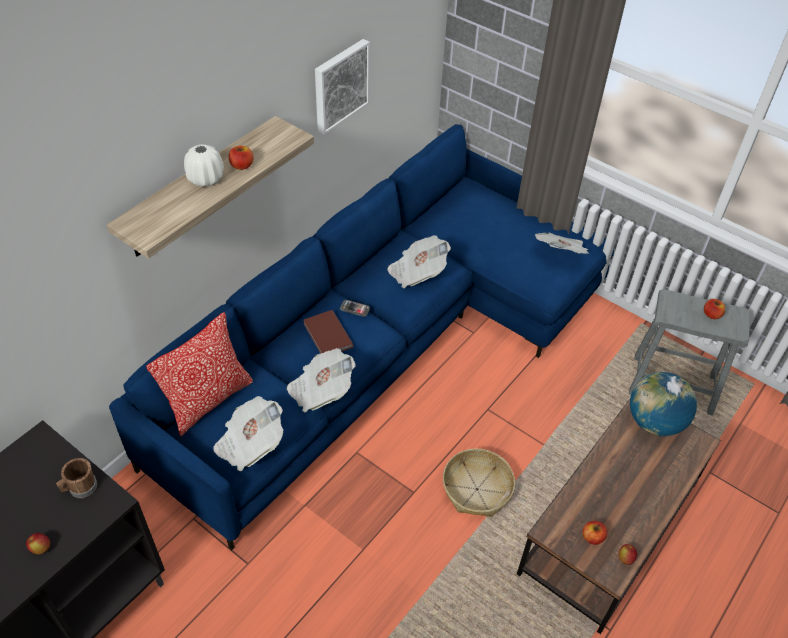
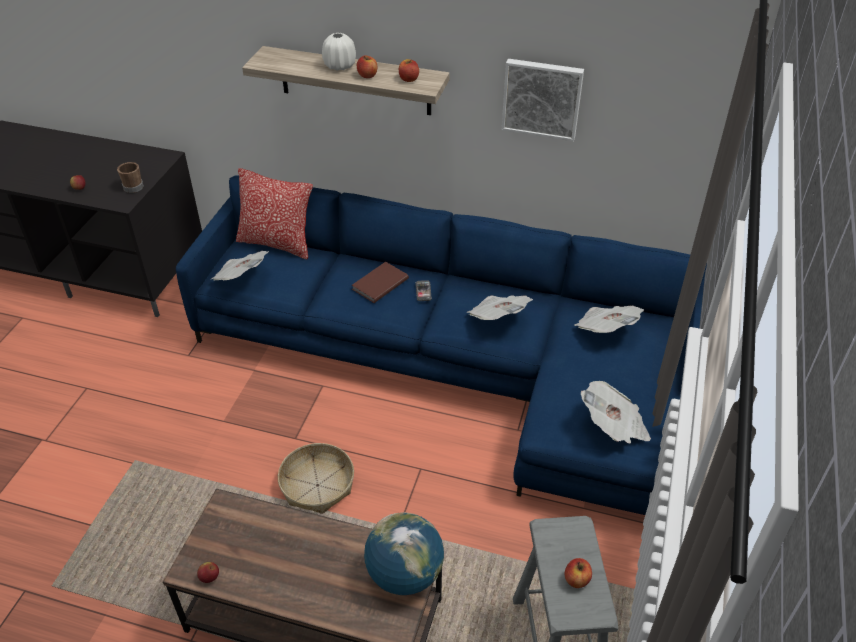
camera: 70 degrees right, 5 degrees down
newspaper [287,348,356,413] -> newspaper moved to [574,306,644,333]
apple [582,521,607,545] -> apple moved to [399,59,419,82]

